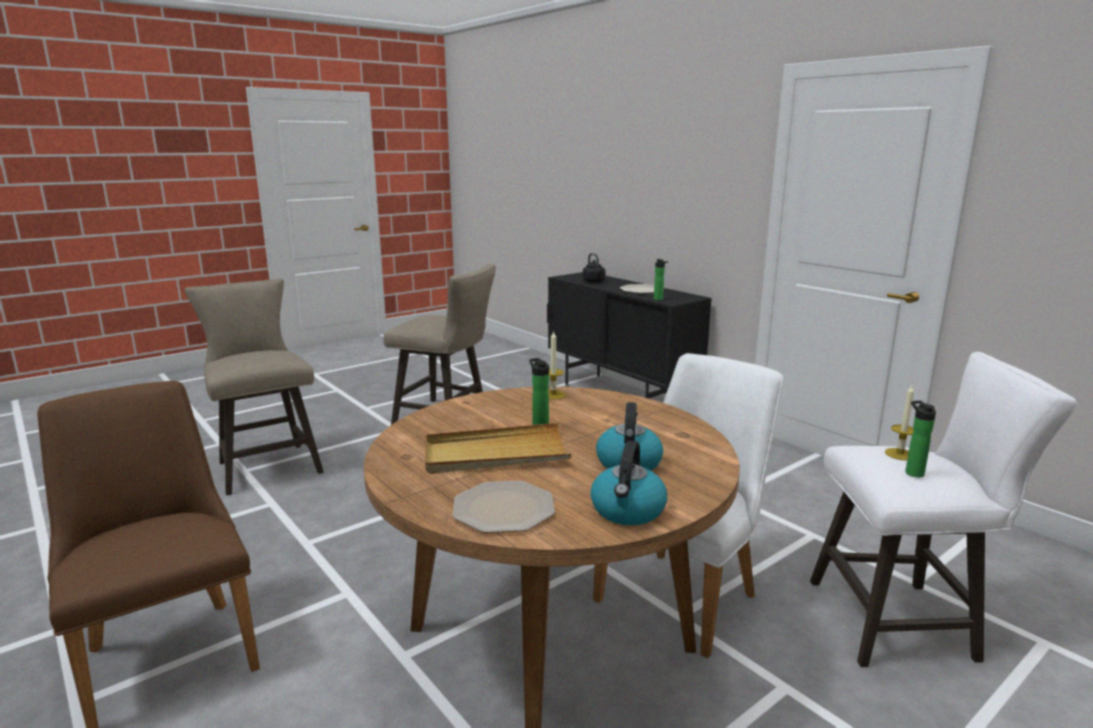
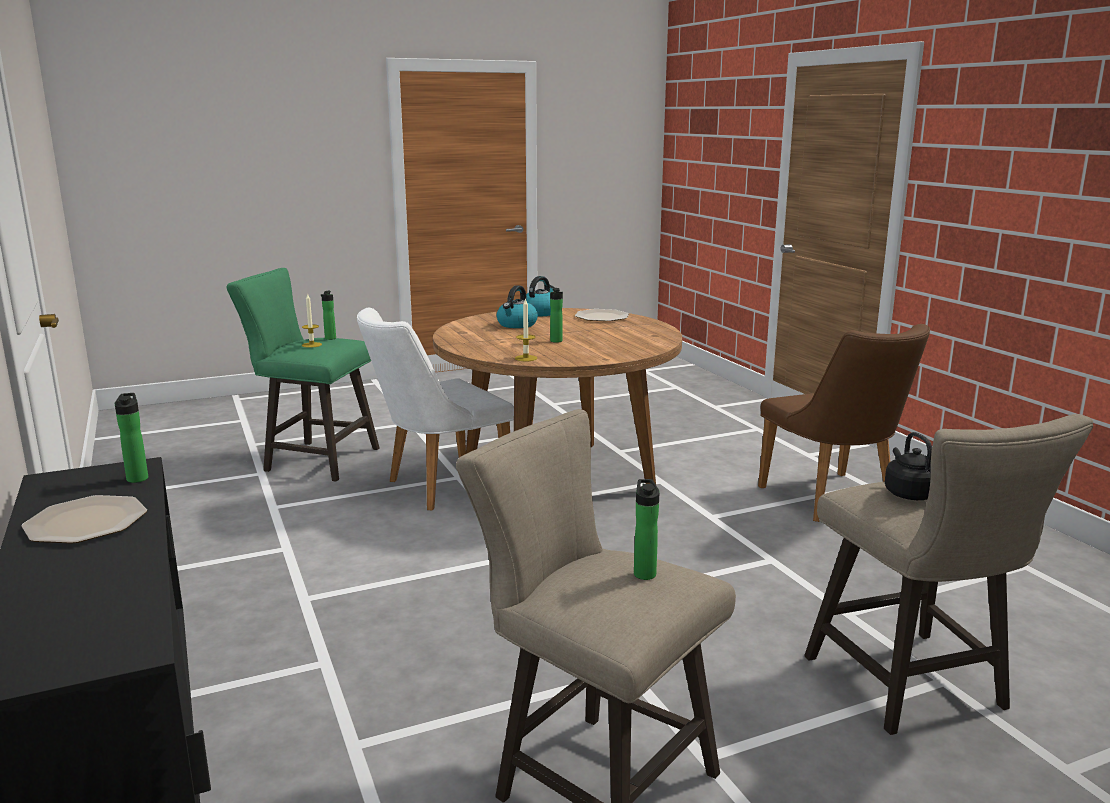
camera: 165 degrees left, 0 degrees up
beige tray [425,423,571,474] -> none
black kettle [583,253,605,283] -> black kettle moved to [885,432,932,500]
white stool [810,352,1077,667] -> green stool [226,268,380,482]
none -> bottle [634,479,659,580]

